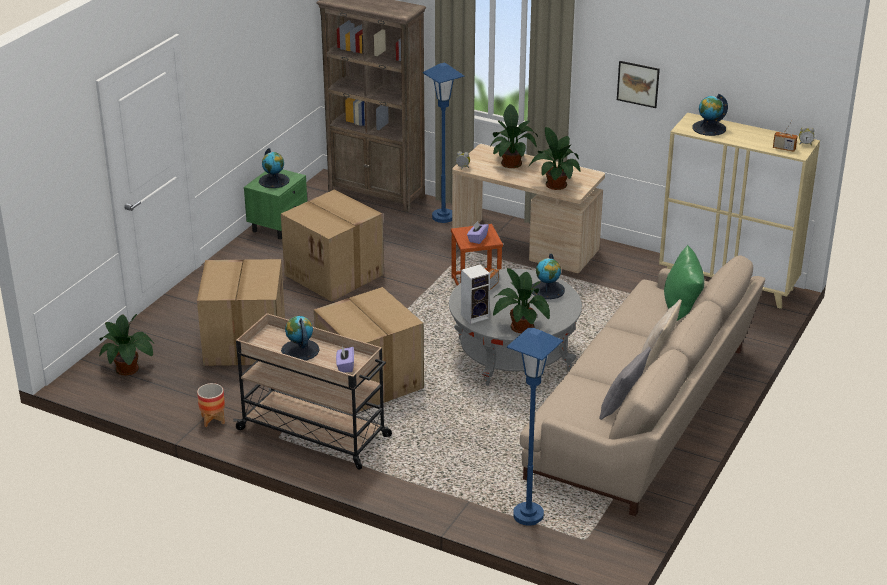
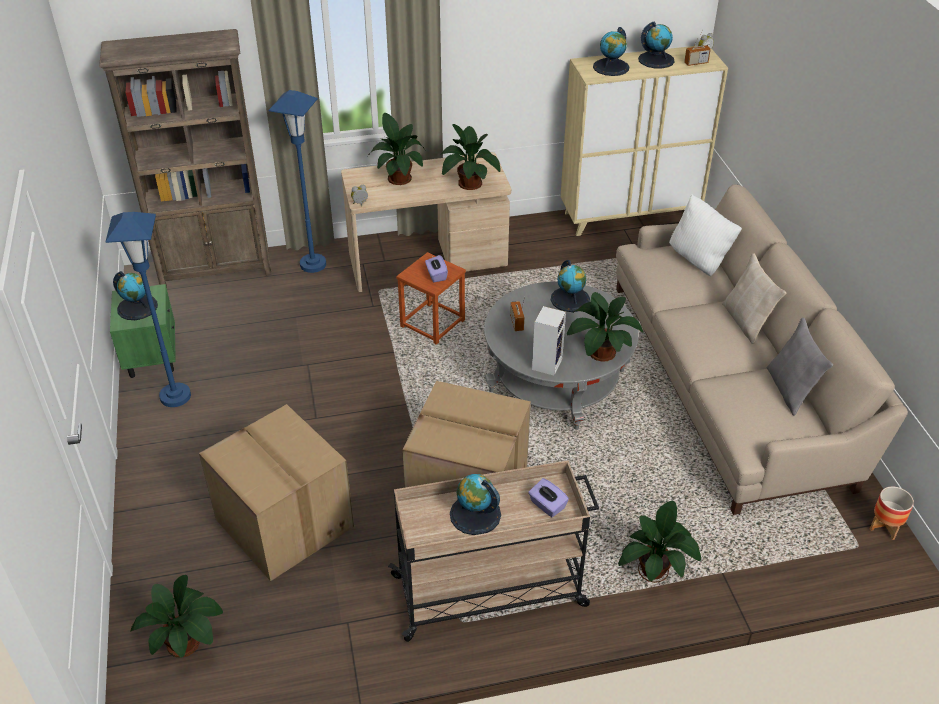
camera: 40 degrees left, 10 degrees up
planter [197,383,225,427] -> planter moved to [870,486,914,540]
cardboard box [281,189,384,302] -> none
blue floor lamp [507,328,563,526] -> blue floor lamp moved to [105,212,191,407]
picture [617,61,660,108] -> none
green pillow [664,245,704,321] -> white pillow [669,194,742,276]
none -> potted plant [618,501,701,583]
none -> globe [638,21,675,69]

